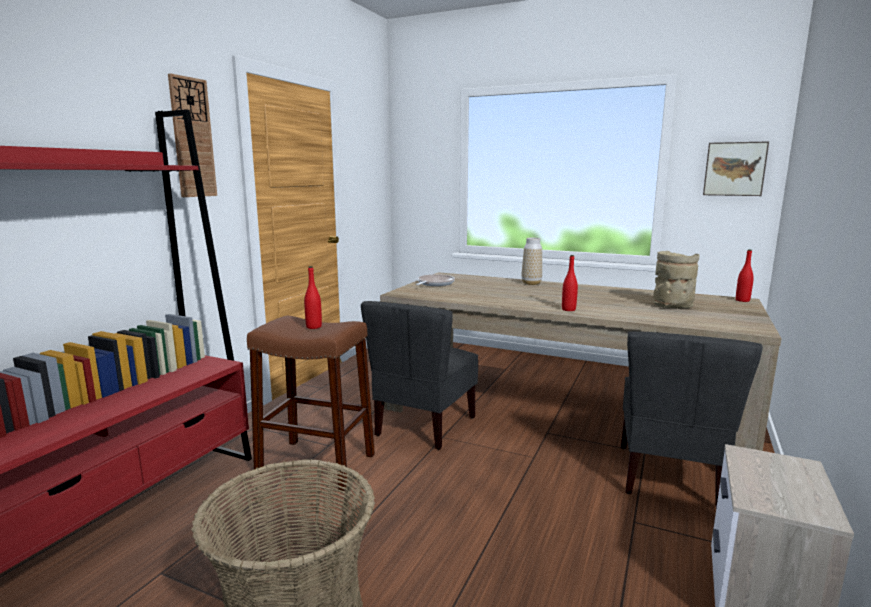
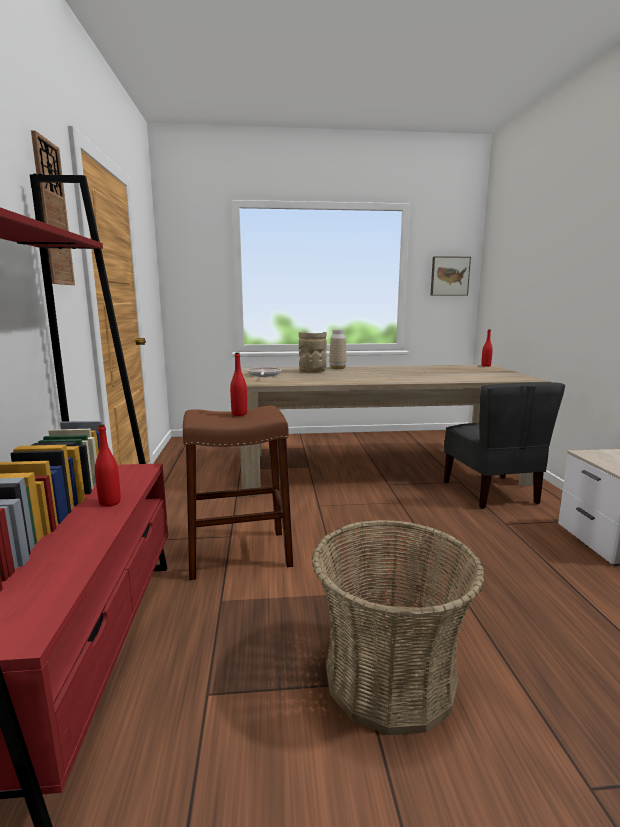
camera: 30 degrees left, 0 degrees up
grey chair [361,301,478,450] -> none
red bottle [562,255,578,311] -> red bottle moved to [95,424,121,507]
beige vase [653,251,699,309] -> beige vase moved to [299,332,327,373]

